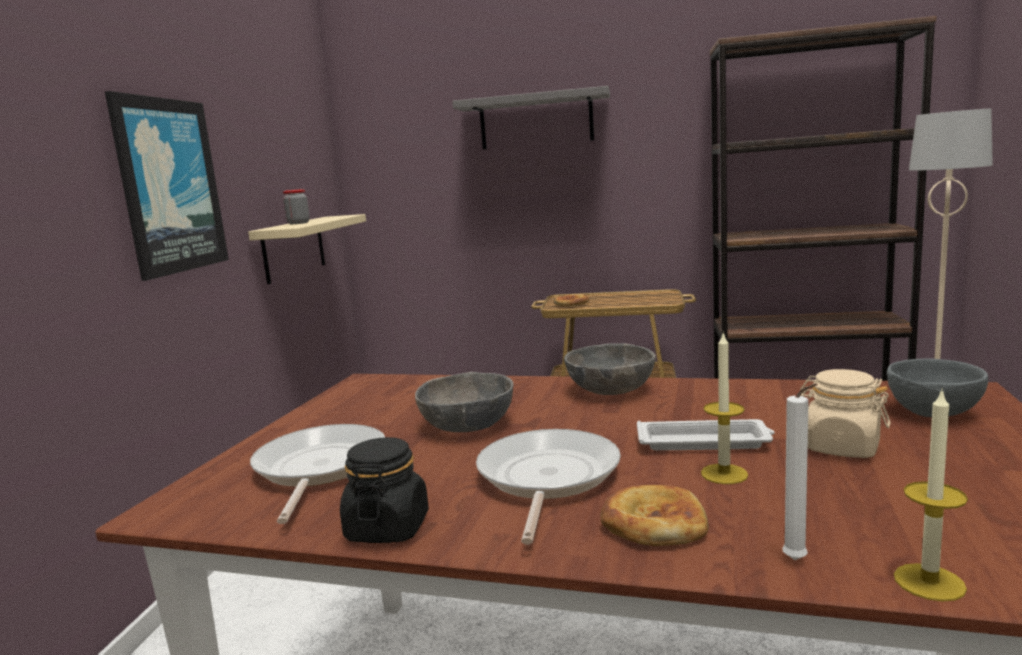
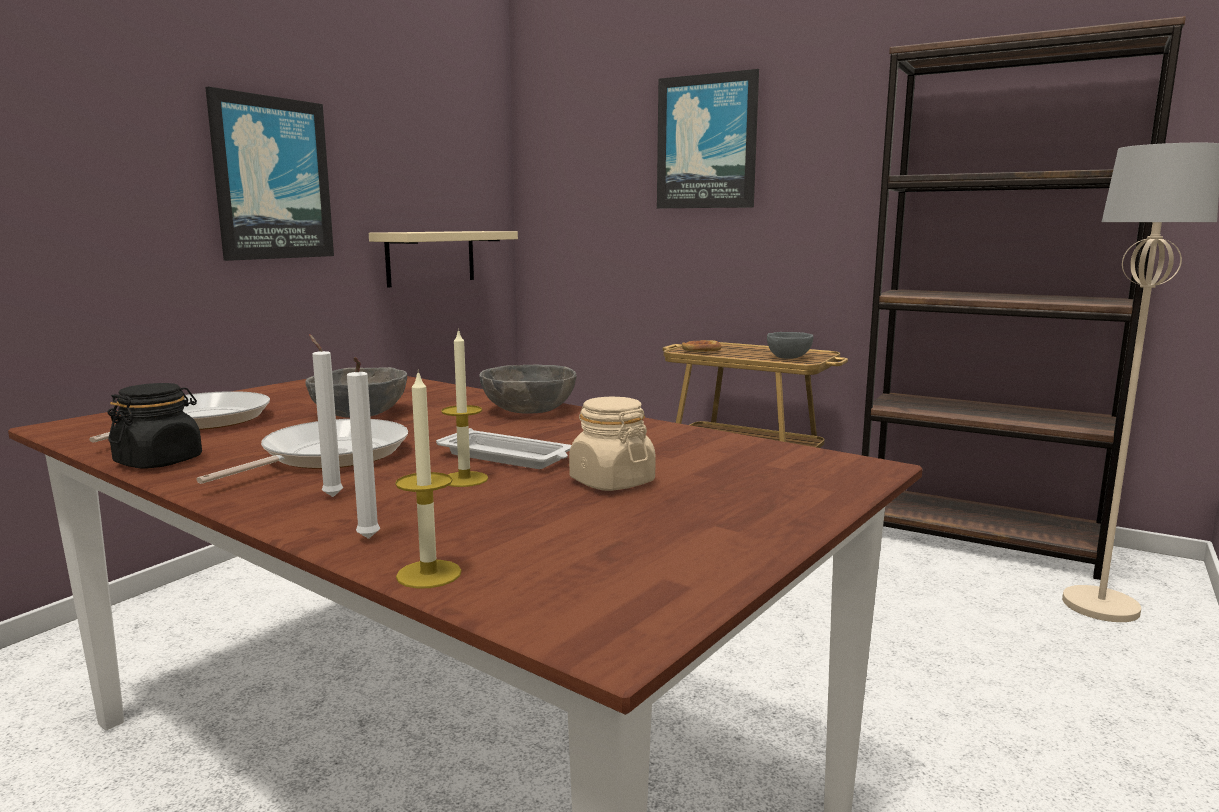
camera: 20 degrees right, 0 degrees up
jar [283,189,310,224] -> none
grey shelf [452,86,610,149] -> picture [657,69,759,208]
bread [601,485,709,546] -> white candle [309,334,343,497]
grey bowl [887,358,988,417] -> grey bowl moved to [767,332,813,359]

